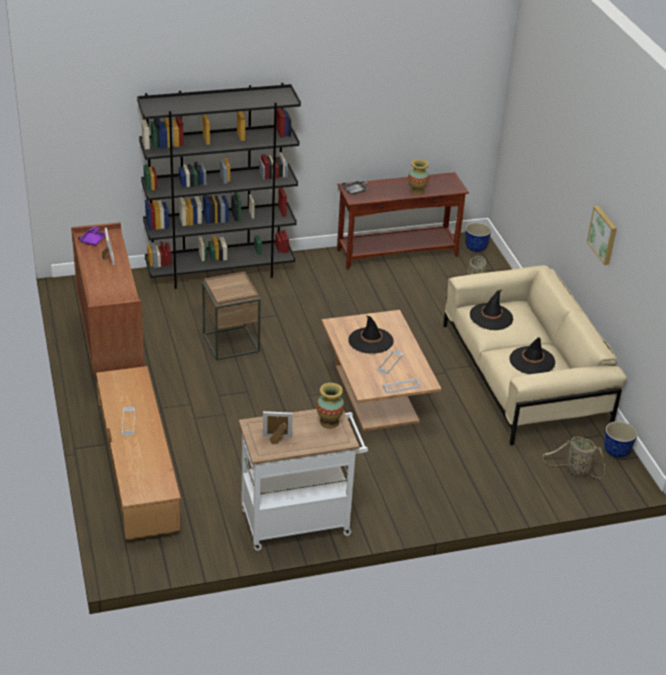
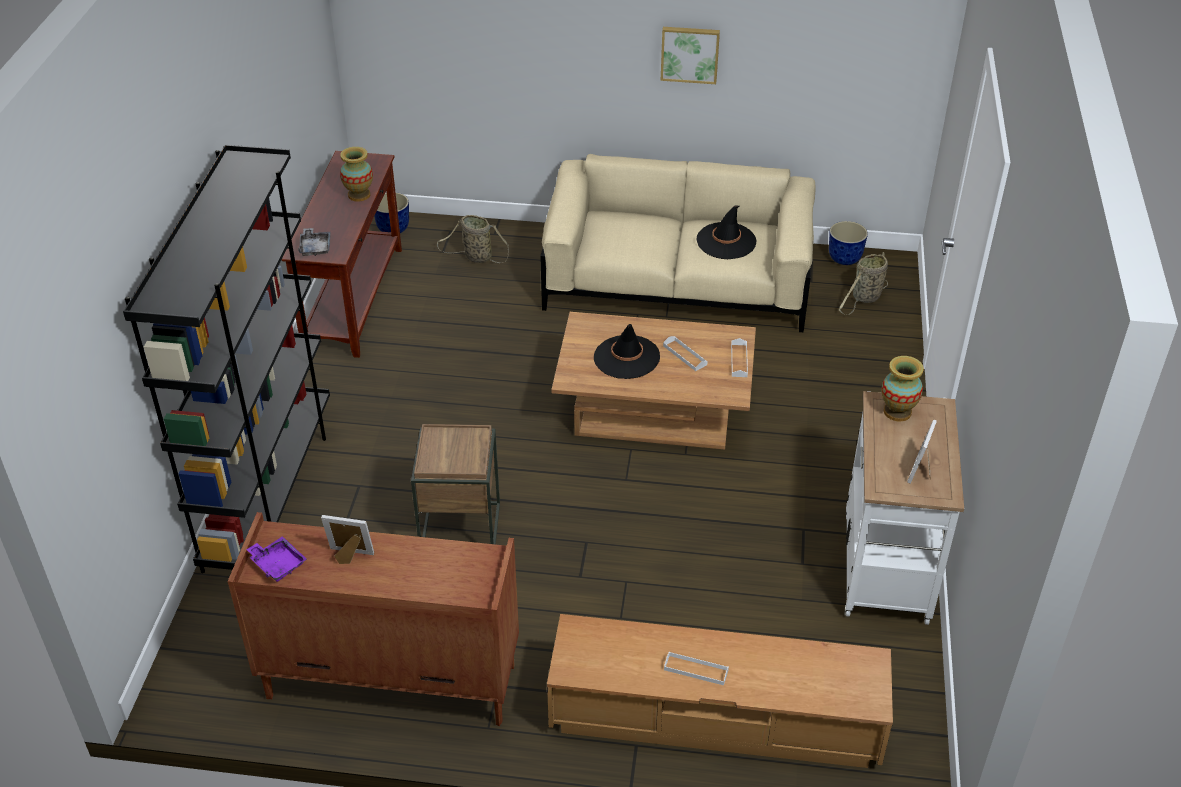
camera: 65 degrees left, 5 degrees up
black hat [470,289,513,330] -> none

